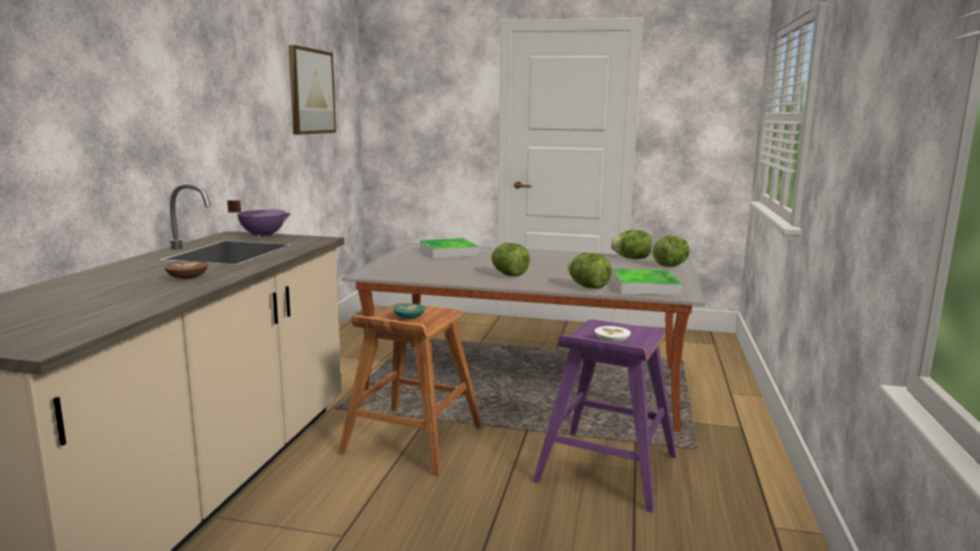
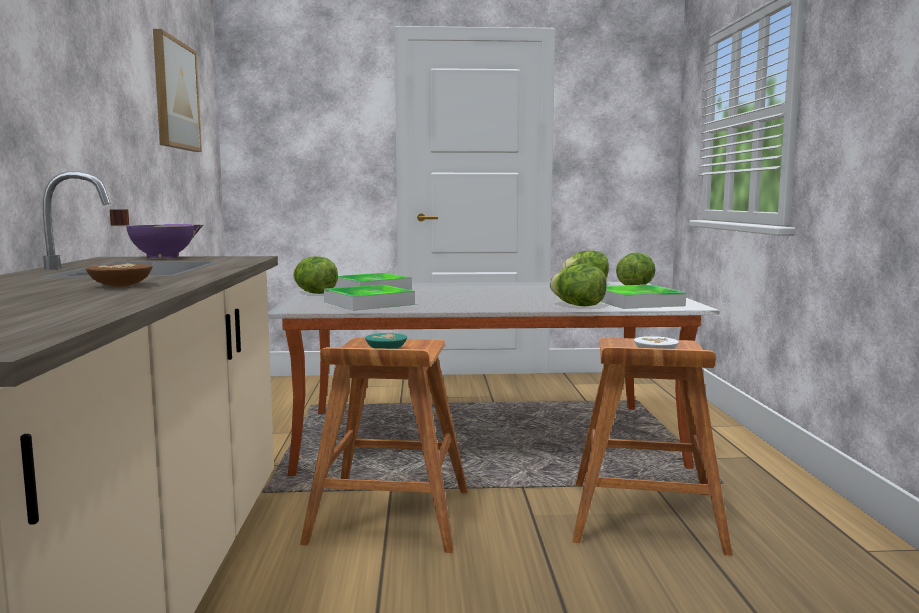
camera: 15 degrees left, 5 degrees down
lettuce [491,243,530,276] -> lettuce moved to [293,256,338,294]
purple stool [533,320,676,513] -> brown stool [572,338,732,556]
none -> tray [324,285,415,310]

